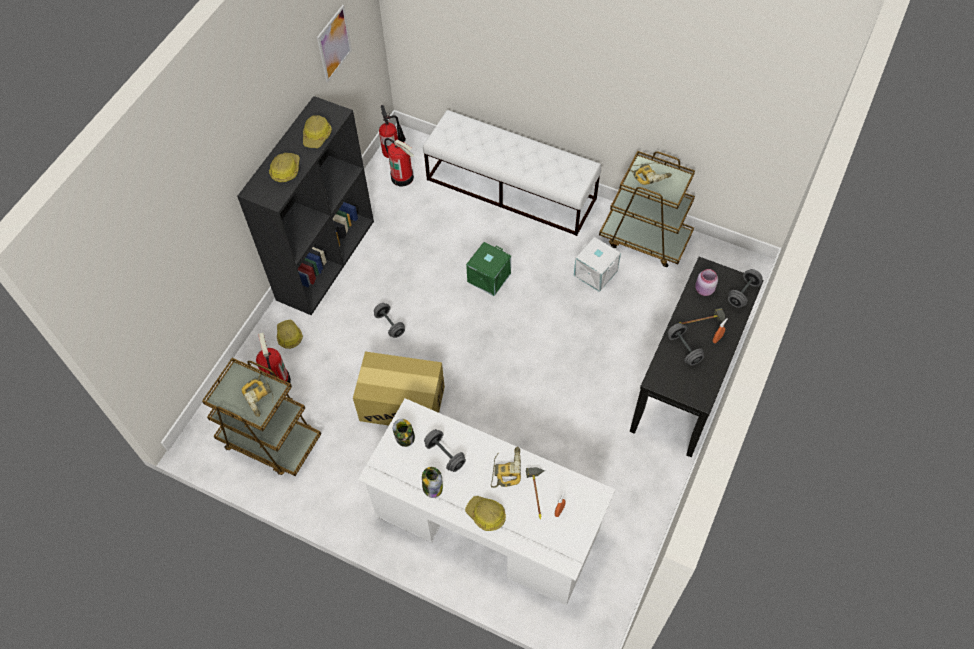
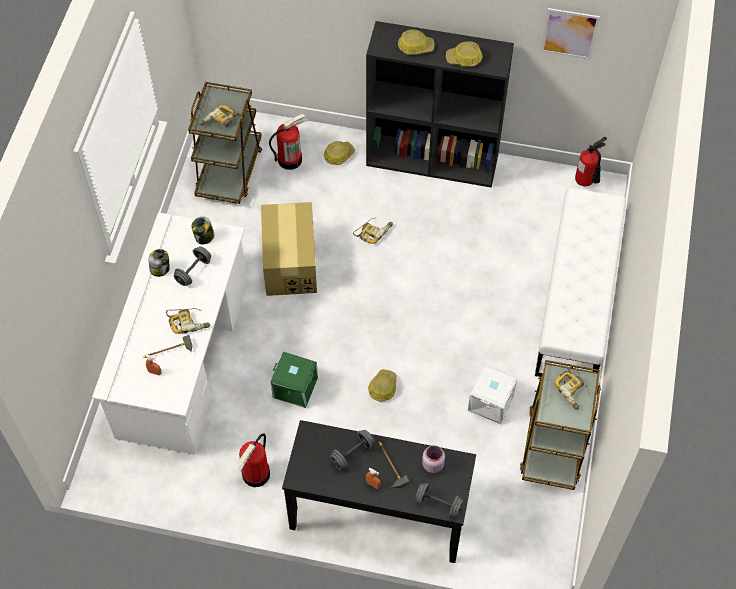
camera: 75 degrees right, 0 degrees up
grey dumbbell [374,303,405,338] -> power drill [353,217,393,244]
fire extinguisher [384,138,414,186] -> fire extinguisher moved to [237,433,270,487]
hard hat [465,496,506,531] -> hard hat moved to [368,369,397,401]
green storage box [466,242,511,296] -> green storage box moved to [271,352,318,408]

